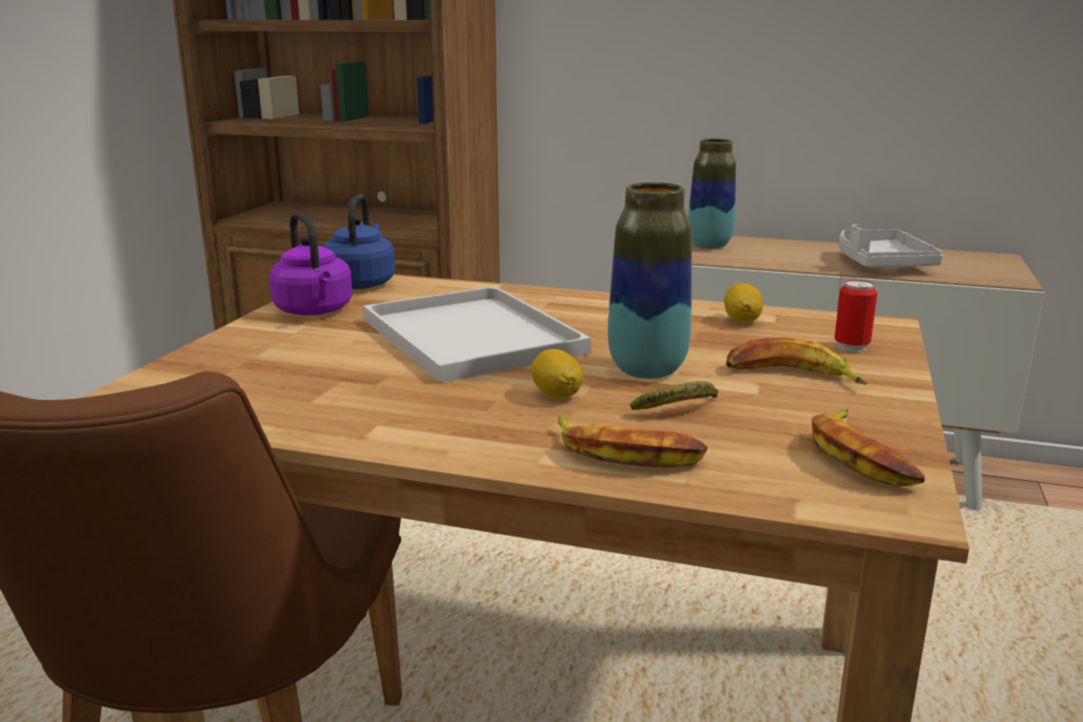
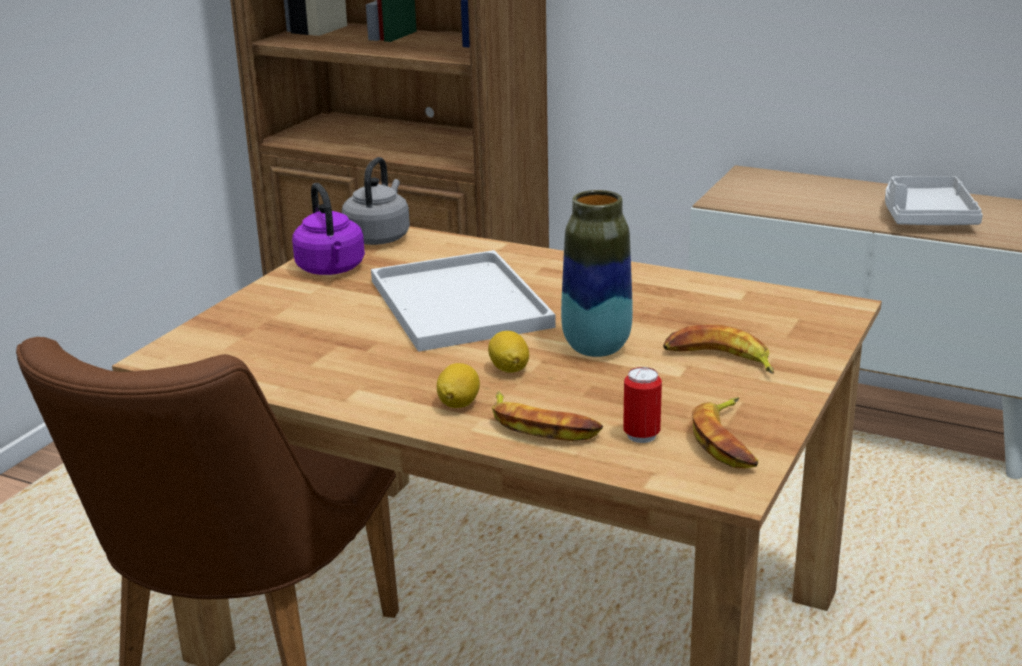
camera: 10 degrees right, 5 degrees up
blue kettle [322,194,395,289] -> grey kettle [342,157,410,245]
banana [630,381,718,410] -> none
vase [688,139,736,249] -> none
lemon [724,283,763,323] -> lemon moved to [437,363,480,408]
can [834,280,877,352] -> can moved to [623,367,662,443]

